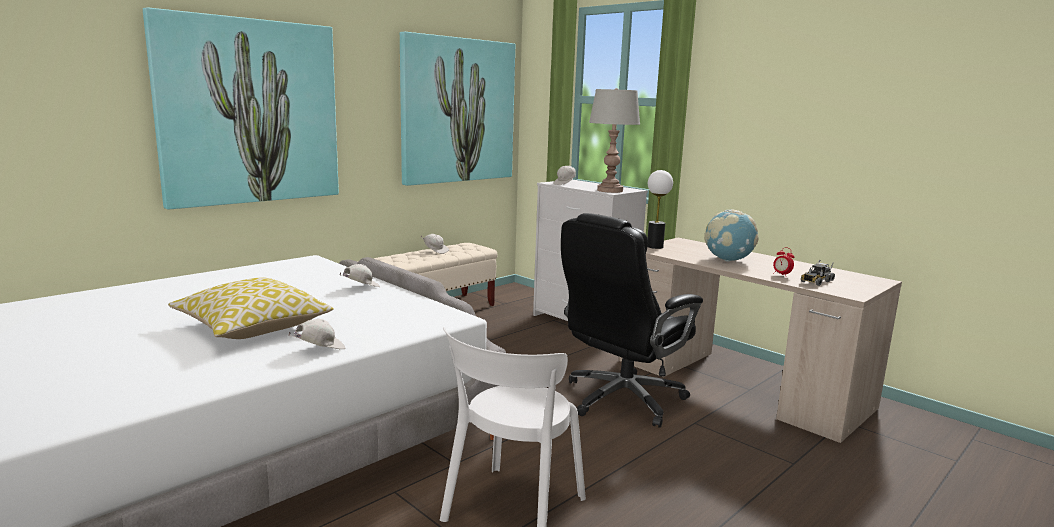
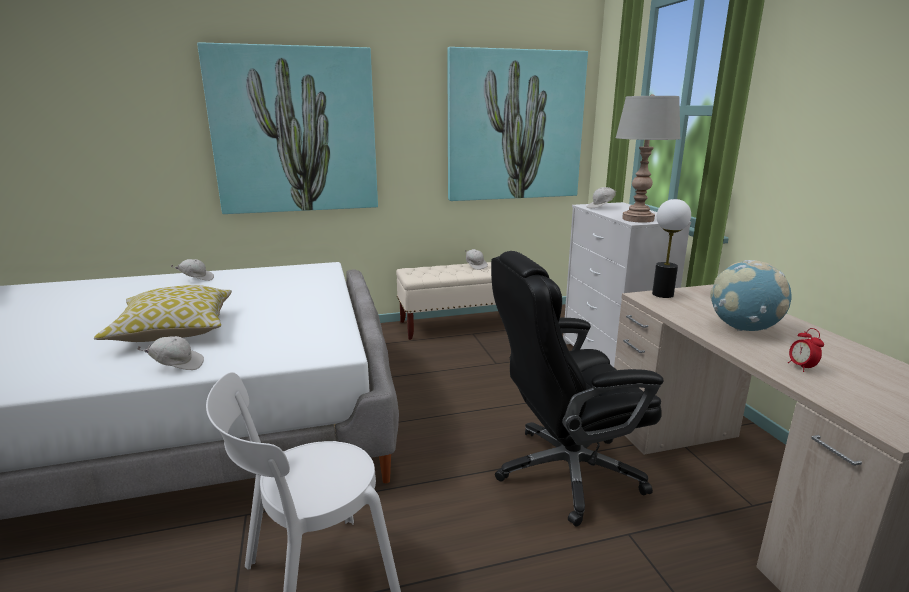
camera: 30 degrees right, 5 degrees up
white cap [340,264,380,287] -> white cap moved to [171,259,214,281]
toy truck [801,260,835,286] -> none

